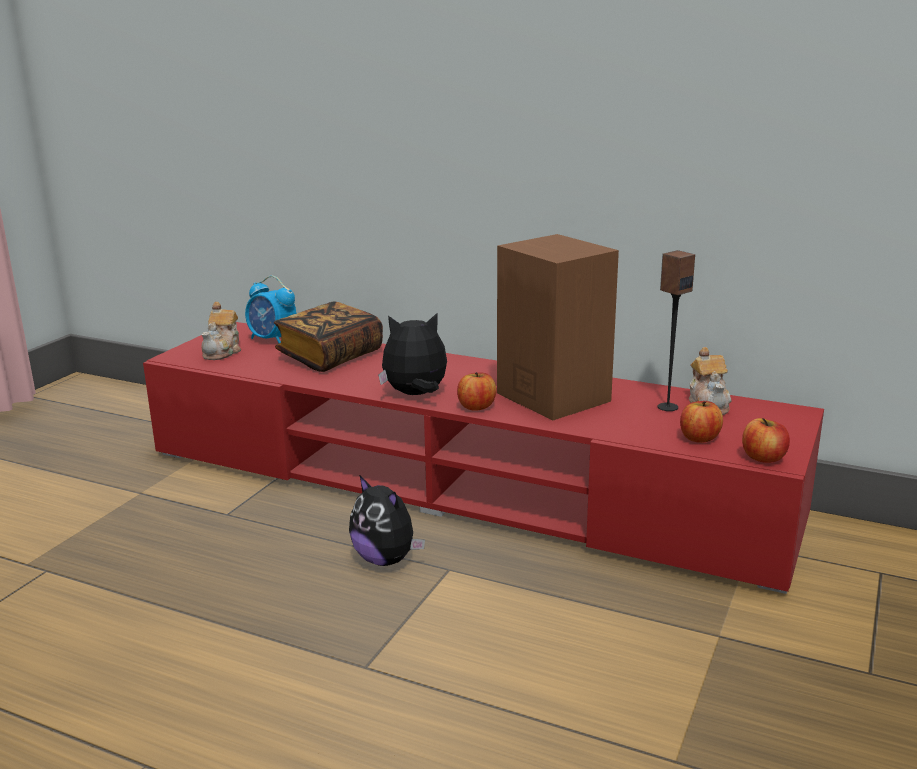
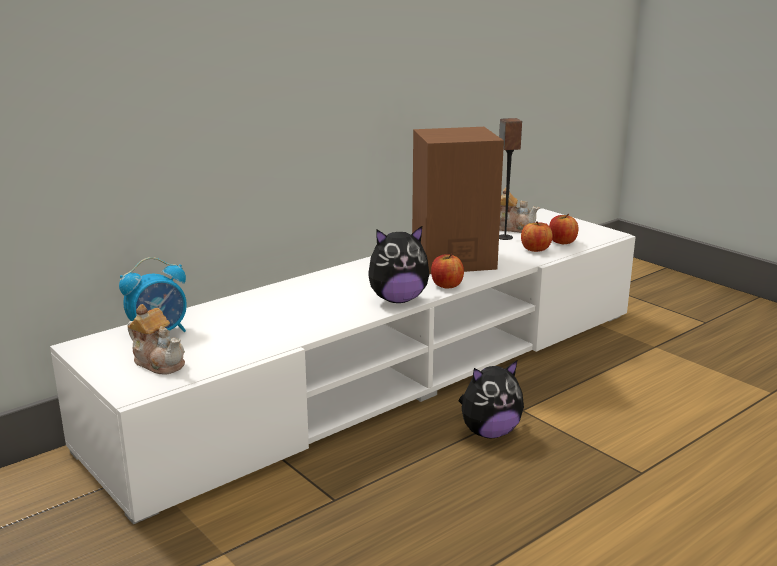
camera: 65 degrees left, 0 degrees up
red tv stand [143,322,824,594] -> white tv stand [50,208,636,524]
book [274,301,383,372] -> none
plush toy [378,313,447,395] -> plush toy turned 120 degrees counterclockwise [368,226,429,303]
apple [742,418,790,463] -> apple moved to [521,221,553,252]

